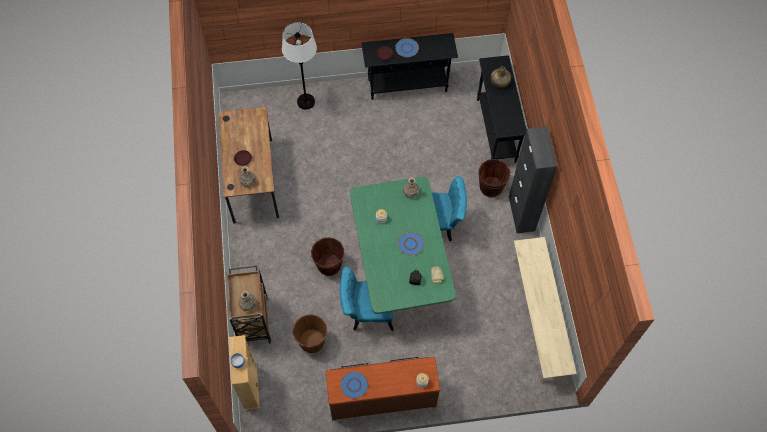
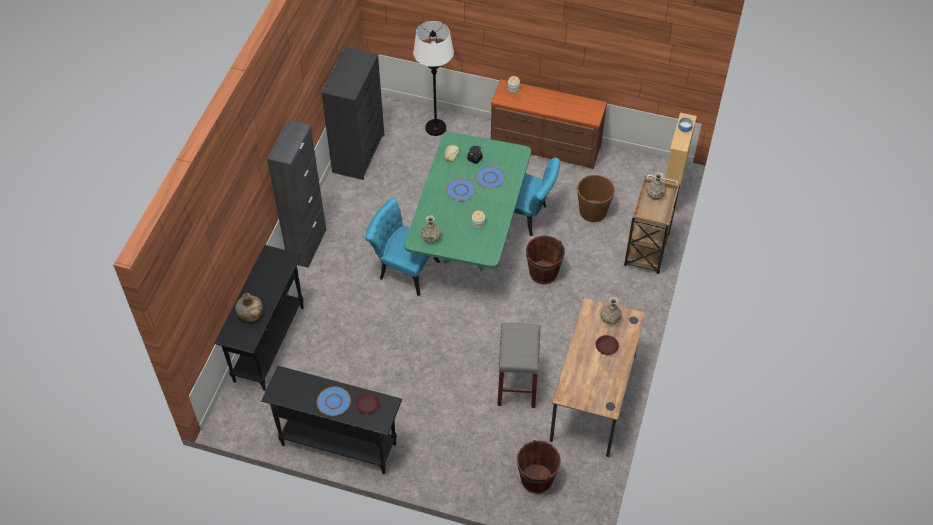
camera: 155 degrees left, 10 degrees down
white floor lamp [282,22,317,110] -> white floor lamp moved to [413,21,454,136]
blue plate [340,371,368,399] -> blue plate moved to [476,166,505,188]
brown bucket [479,159,510,197] -> brown bucket moved to [517,440,561,494]
beige bench [513,237,577,383] -> black dresser [321,47,385,180]
none -> grey stool [497,323,540,408]

